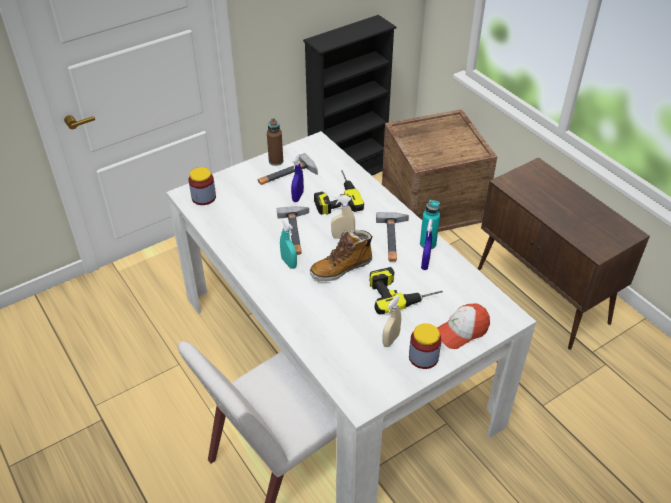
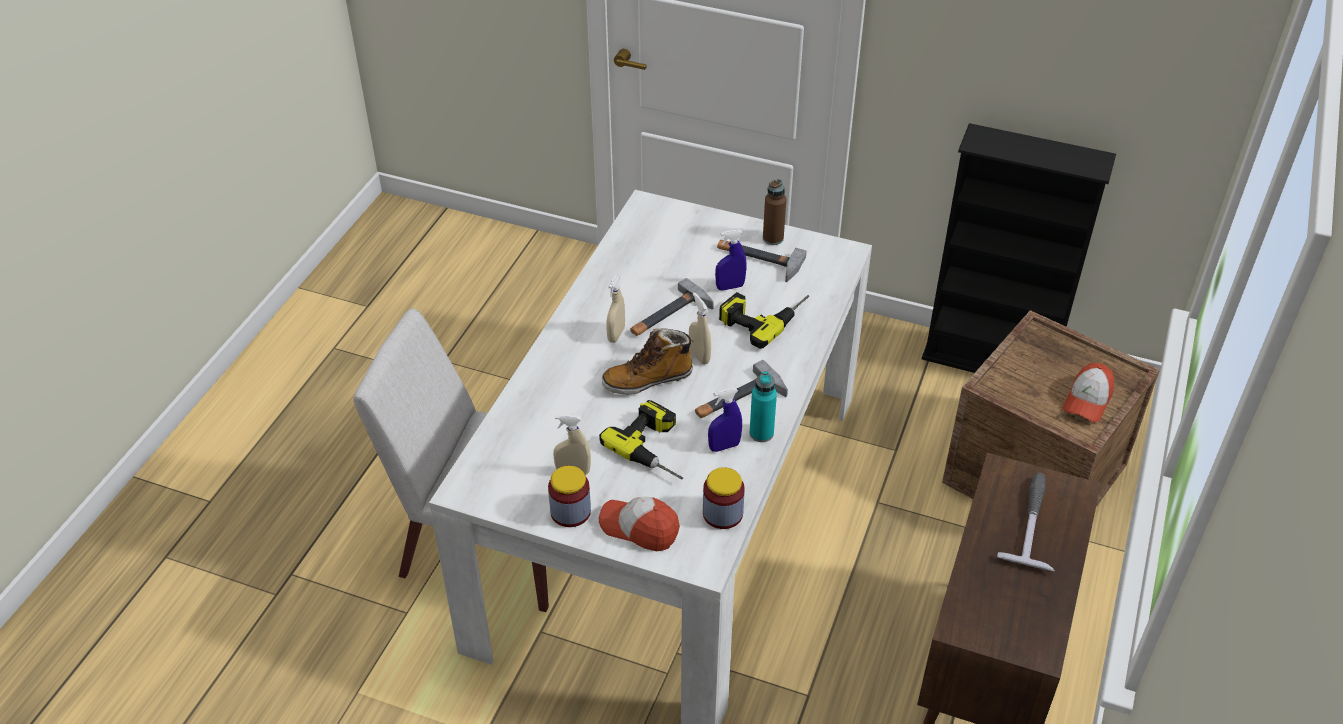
camera: 55 degrees right, 0 degrees up
jar [189,167,216,205] -> jar moved to [703,467,745,529]
turquoise spray bottle [280,219,297,269] -> beige spray bottle [606,274,625,343]
boot [310,229,373,281] -> boot turned 45 degrees counterclockwise [602,328,695,395]
none -> hammer [997,473,1055,571]
none -> cap [1063,363,1114,422]

